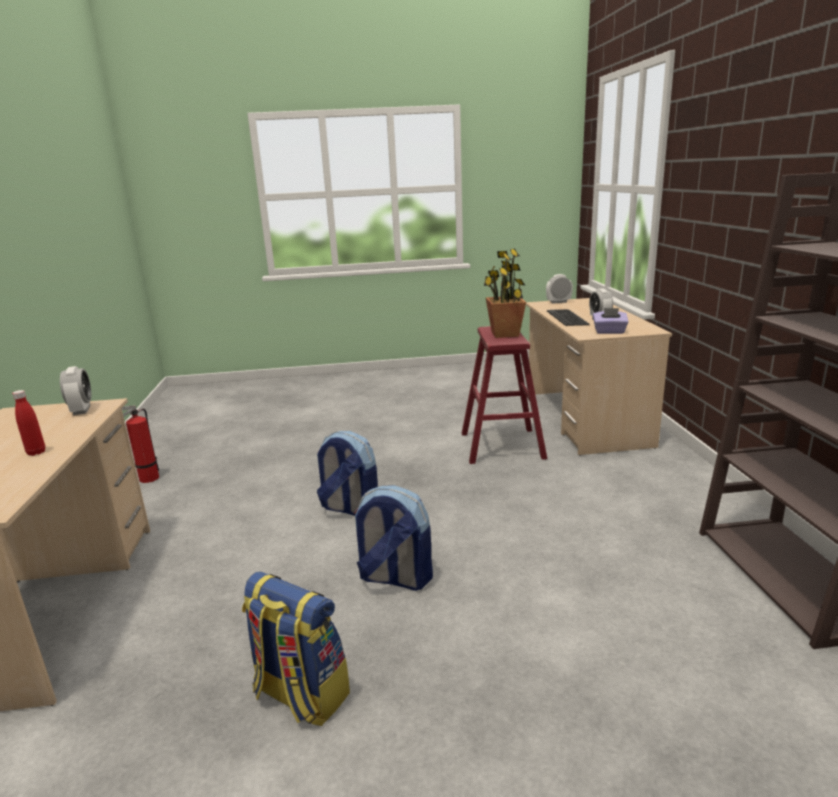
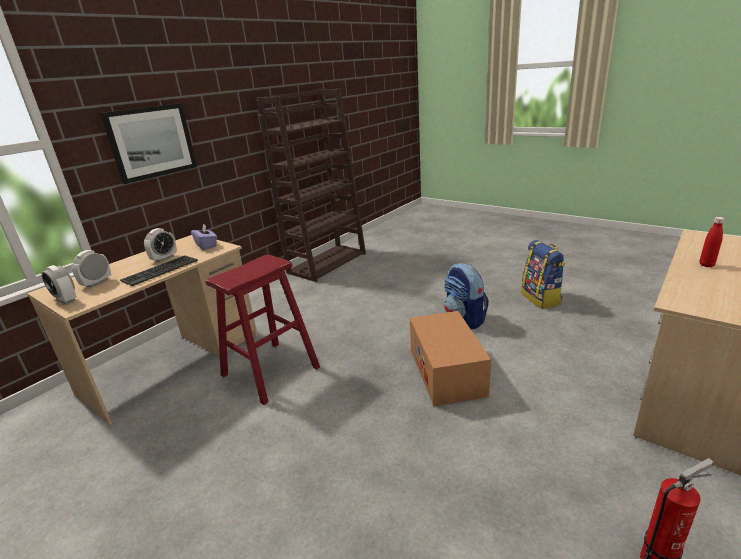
camera: 135 degrees left, 5 degrees up
alarm clock [60,366,91,415] -> alarm clock moved to [71,250,111,288]
backpack [317,431,378,516] -> cardboard box [410,311,491,406]
potted plant [484,249,526,338] -> none
none -> picture [100,103,197,184]

